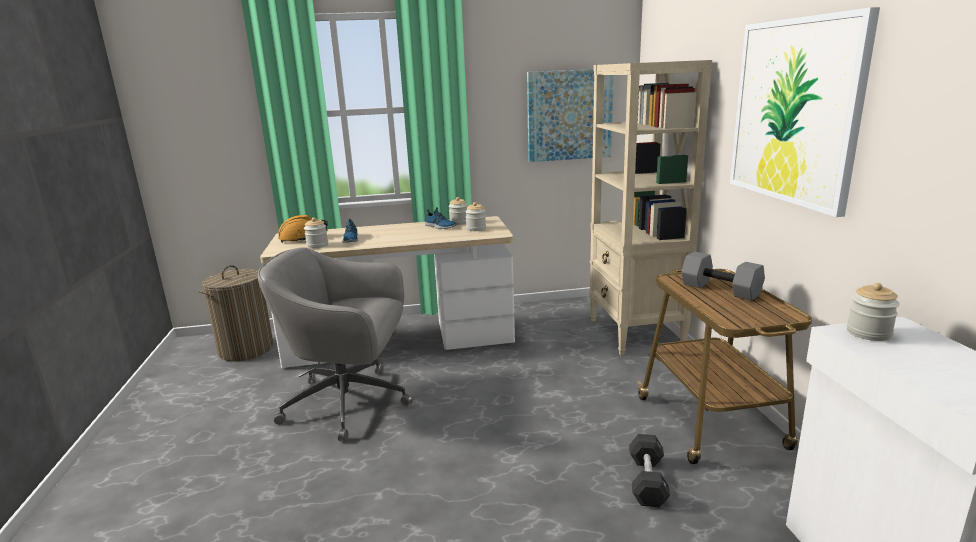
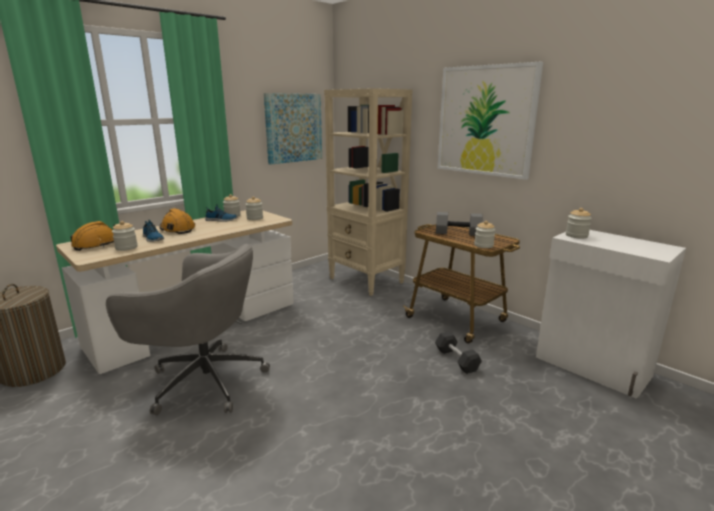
camera: 35 degrees left, 0 degrees up
grey office chair [258,247,413,441] -> grey office chair turned 135 degrees counterclockwise [106,244,270,415]
none -> orange hard hat [160,208,195,234]
none -> jar [474,221,495,248]

